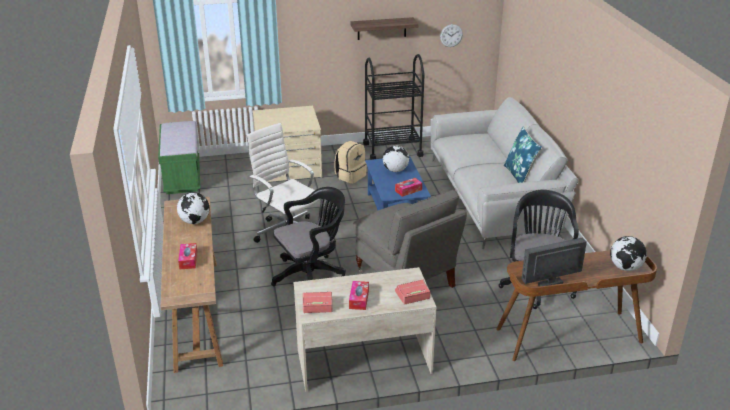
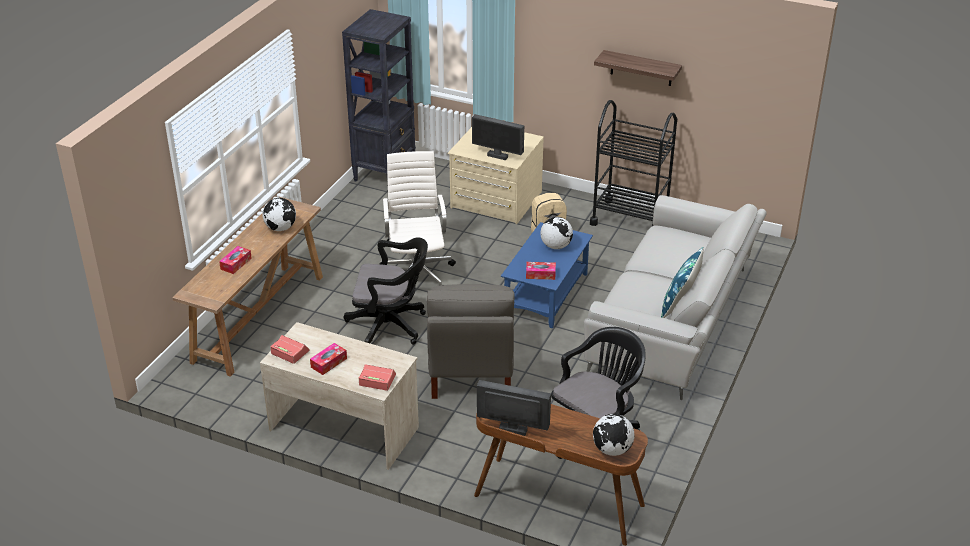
camera: 35 degrees right, 5 degrees up
green bench [158,121,201,194] -> black bookcase [342,9,416,182]
wall clock [440,24,463,47] -> none
none -> monitor [472,114,524,160]

